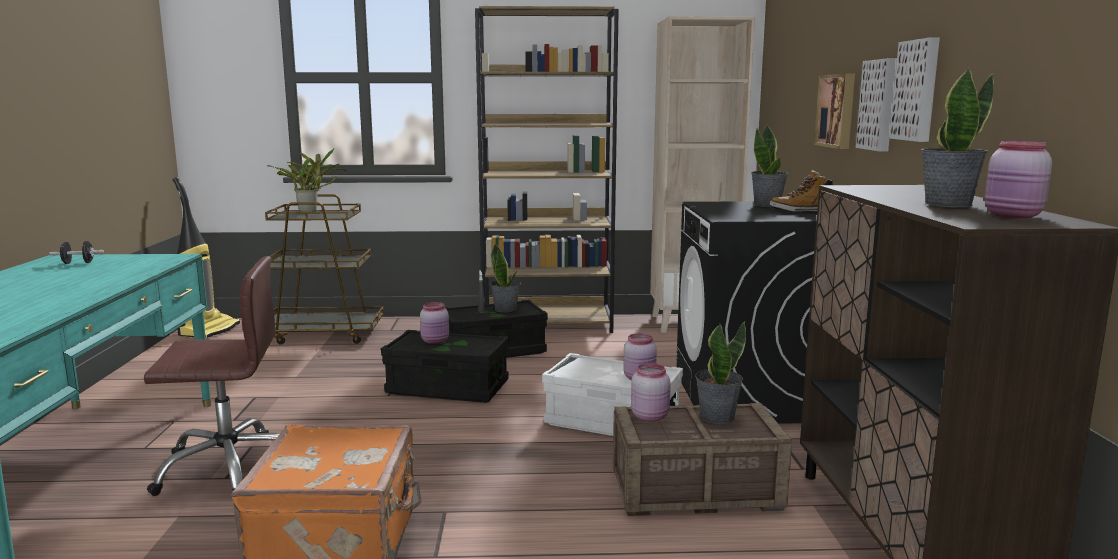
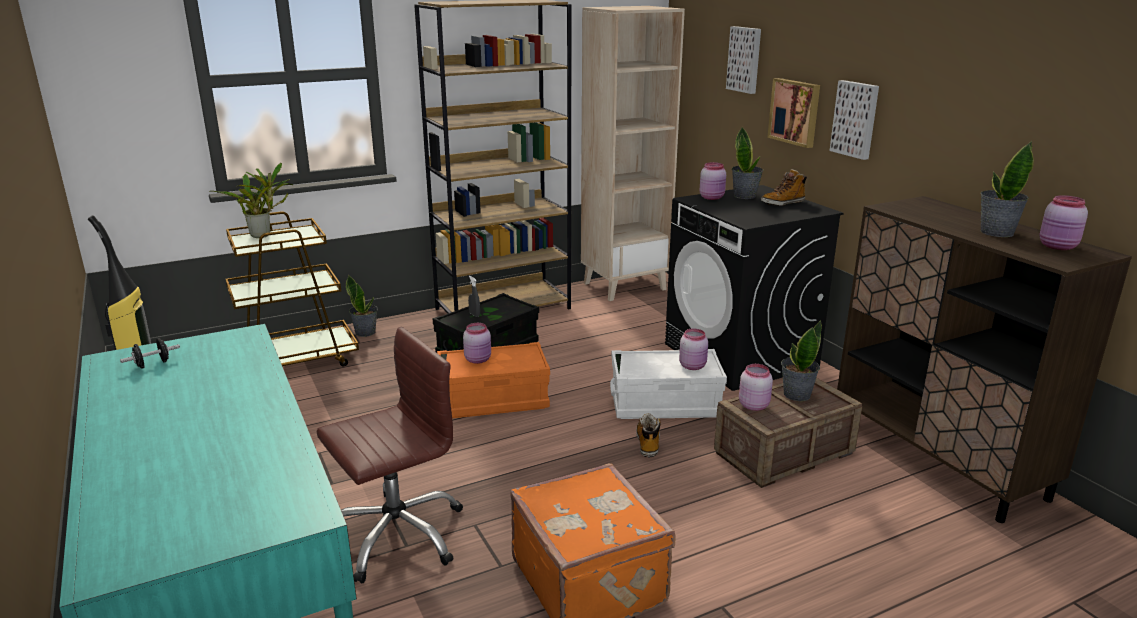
camera: 25 degrees left, 10 degrees up
black storage box [381,330,509,403] -> orange storage box [437,342,550,418]
potted plant [490,244,521,312] -> potted plant moved to [346,275,378,337]
picture [890,38,940,142] -> picture moved to [726,26,761,94]
none -> boot [636,414,661,457]
none -> pink jar [700,162,726,200]

